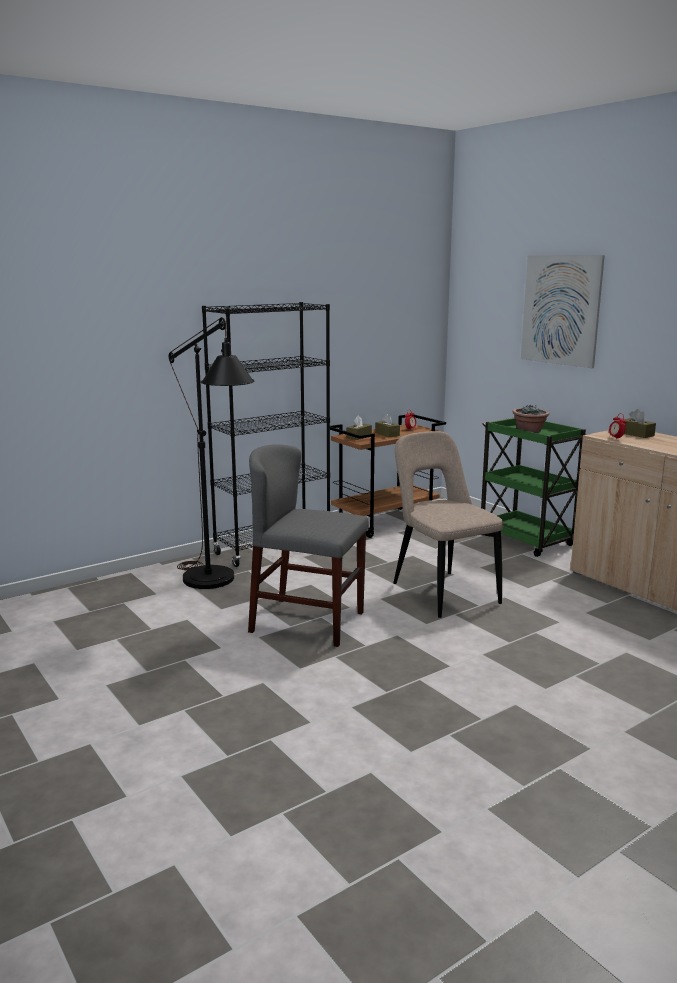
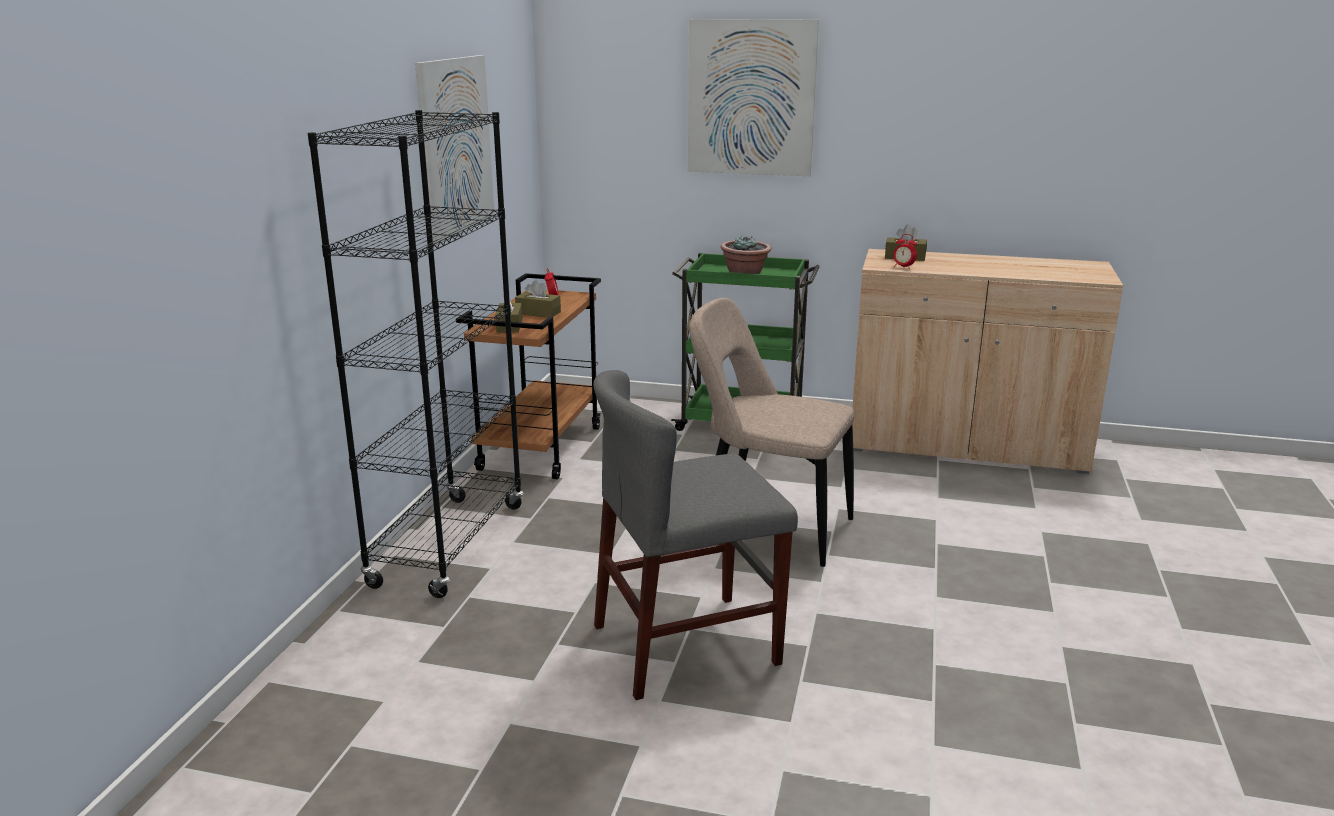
camera: 40 degrees left, 5 degrees up
black floor lamp [169,317,254,589] -> none
none -> picture [415,55,495,245]

